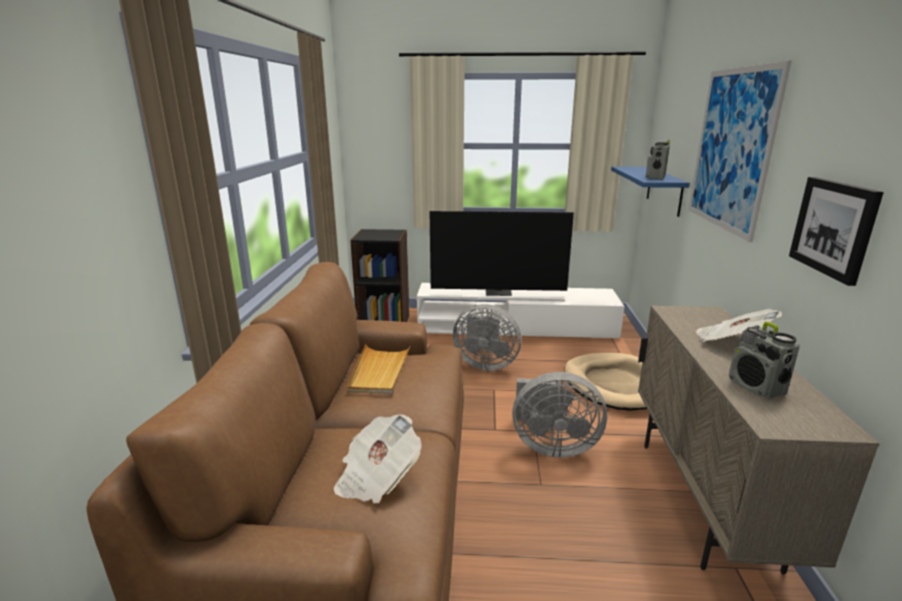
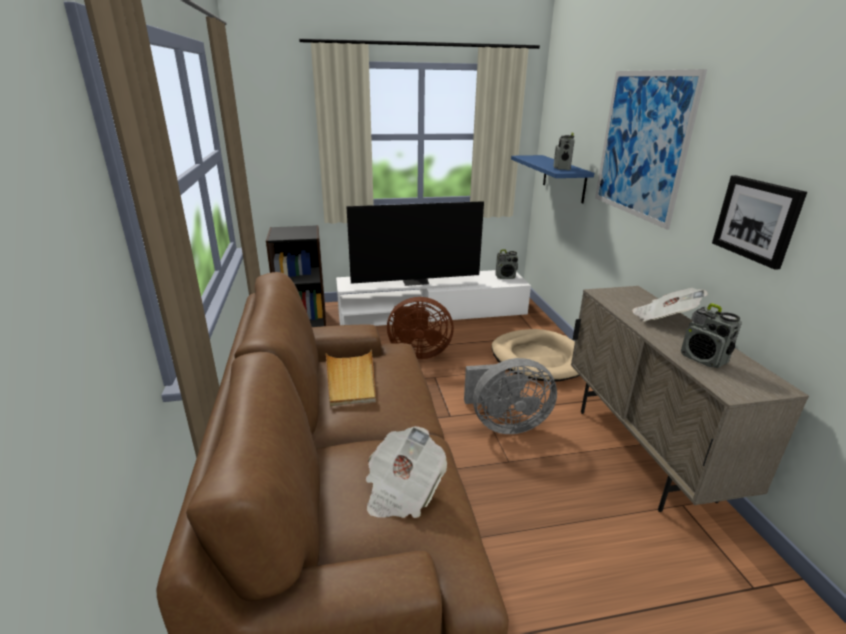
camera: 15 degrees left, 5 degrees up
grey fan [453,304,522,371] -> brown fan [387,297,454,359]
none -> radio [495,250,518,279]

